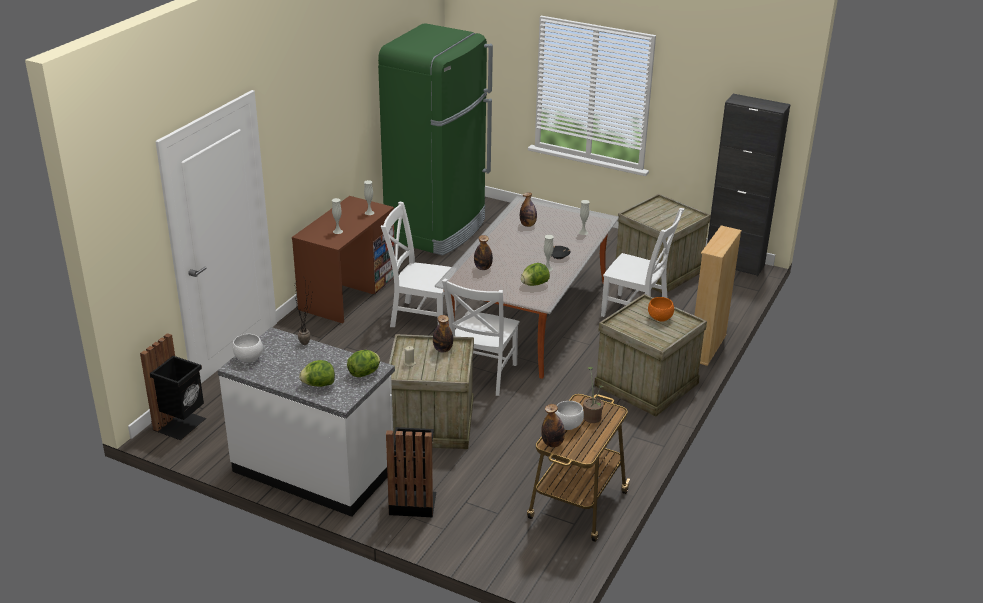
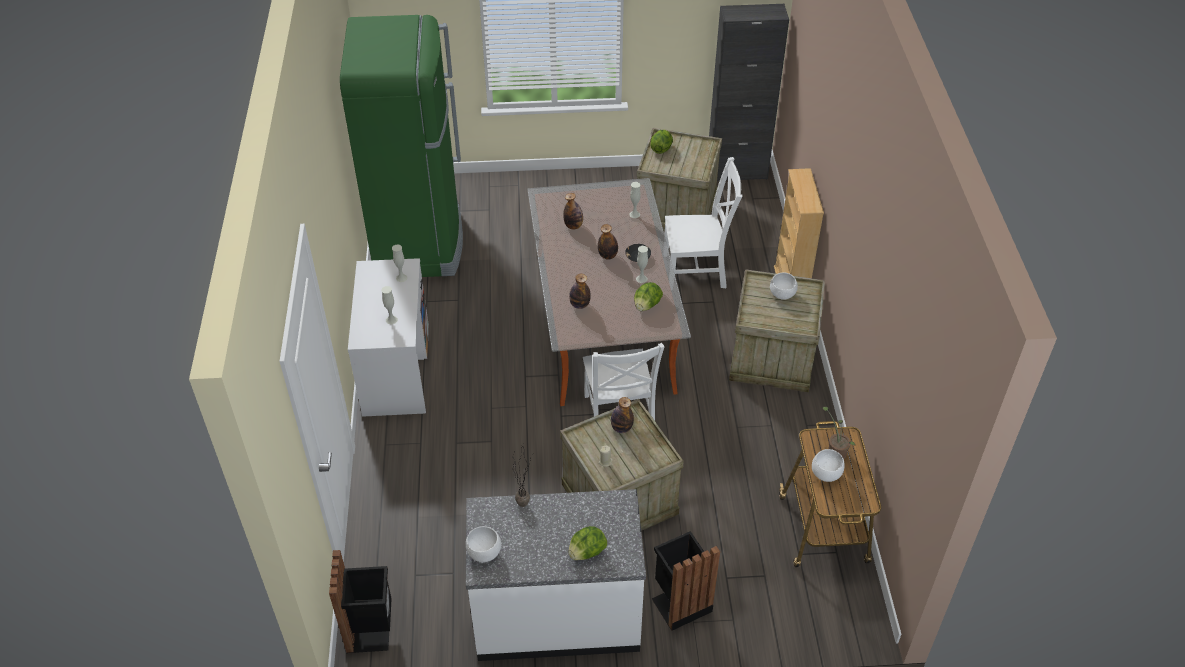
camera: 30 degrees left, 15 degrees up
brown desk [292,196,395,323] -> white desk [348,258,429,417]
lettuce [347,350,380,377] -> lettuce moved to [651,130,673,154]
white chair [381,202,456,327] -> none
bottle [541,404,565,447] -> bottle moved to [598,224,618,260]
orange bowl [648,297,674,322] -> white bowl [770,273,798,300]

